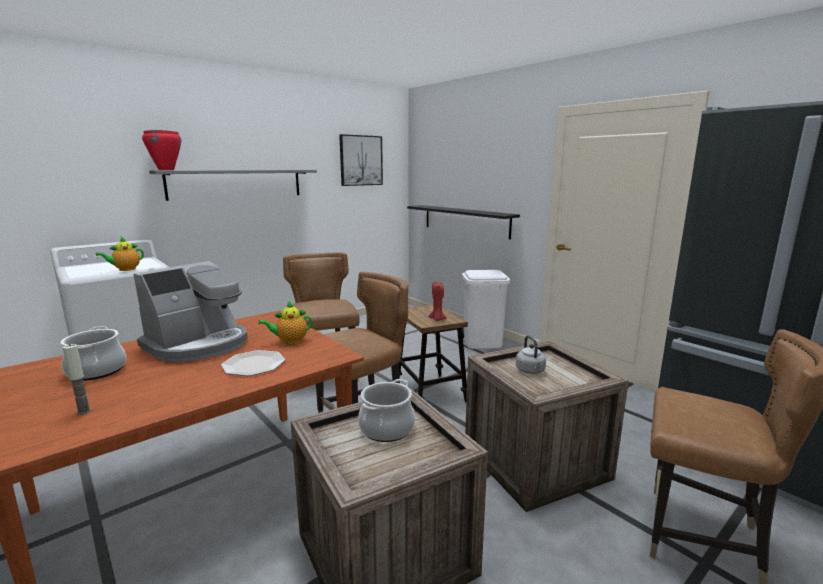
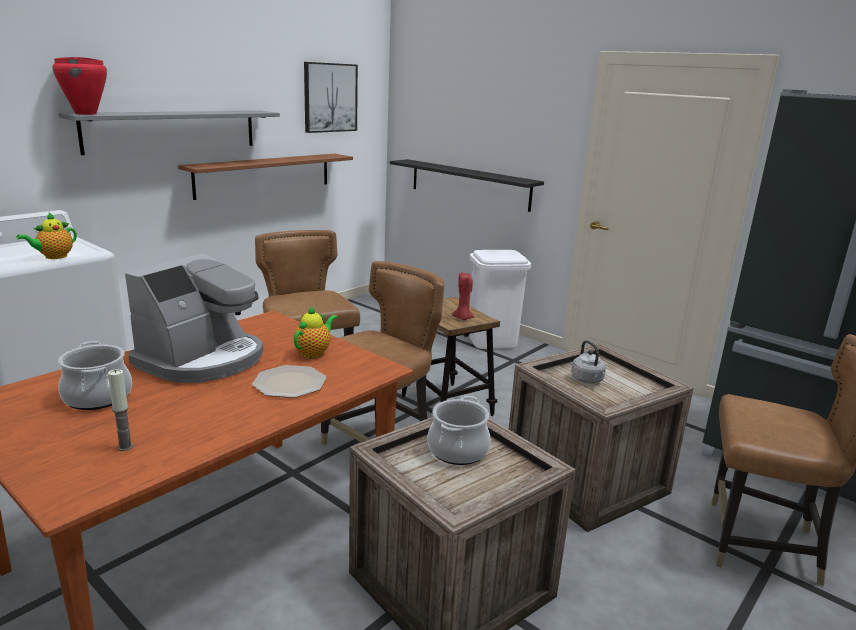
camera: 10 degrees left, 5 degrees up
teapot [258,301,313,344] -> teapot turned 150 degrees clockwise [293,305,337,358]
none -> brown shelf [178,154,353,200]

